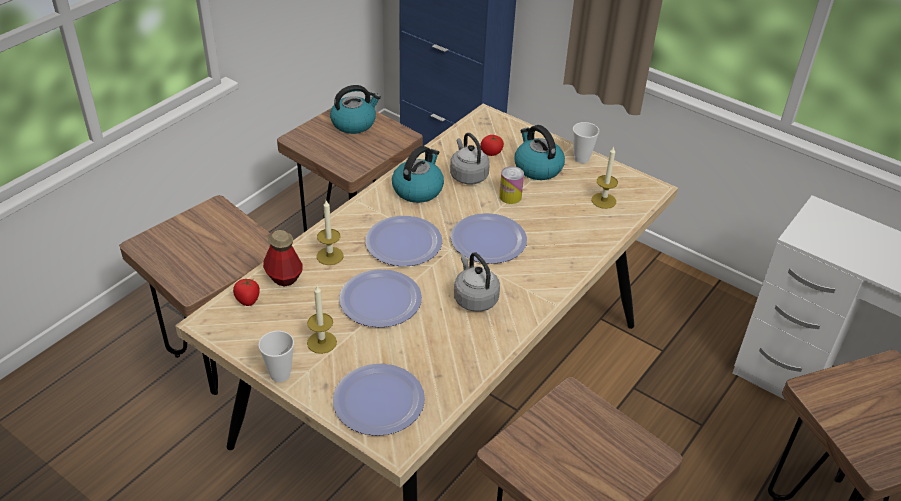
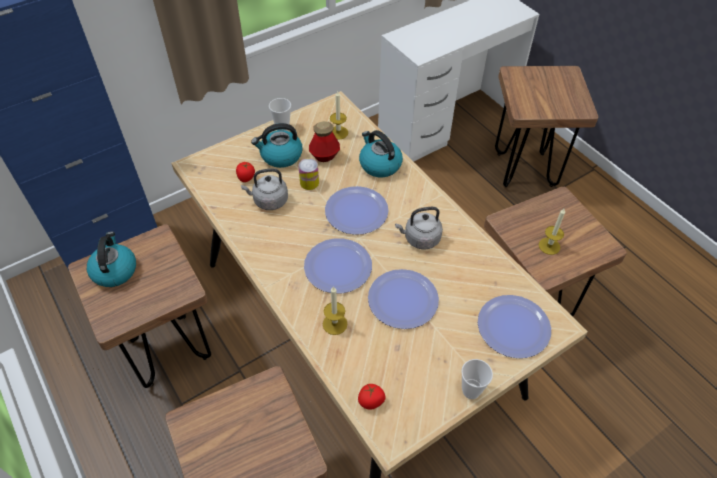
camera: 70 degrees left, 10 degrees up
bottle [263,230,303,287] -> bottle moved to [309,121,340,162]
candle [307,286,337,354] -> candle moved to [539,209,565,255]
kettle [392,146,444,203] -> kettle moved to [359,130,403,177]

